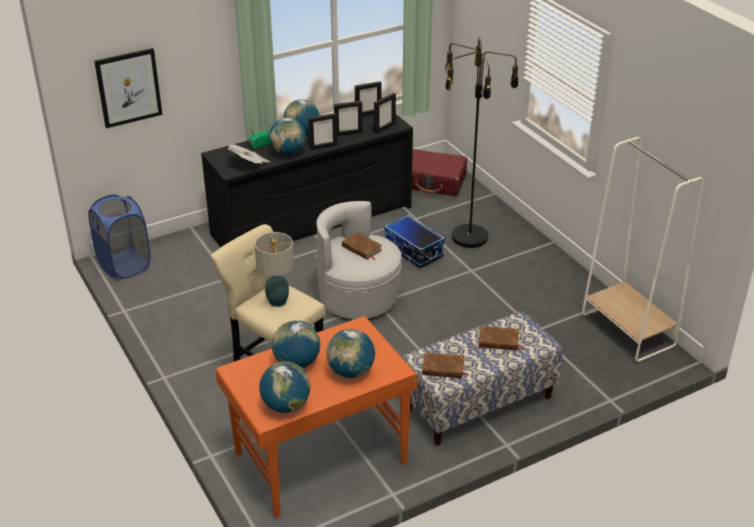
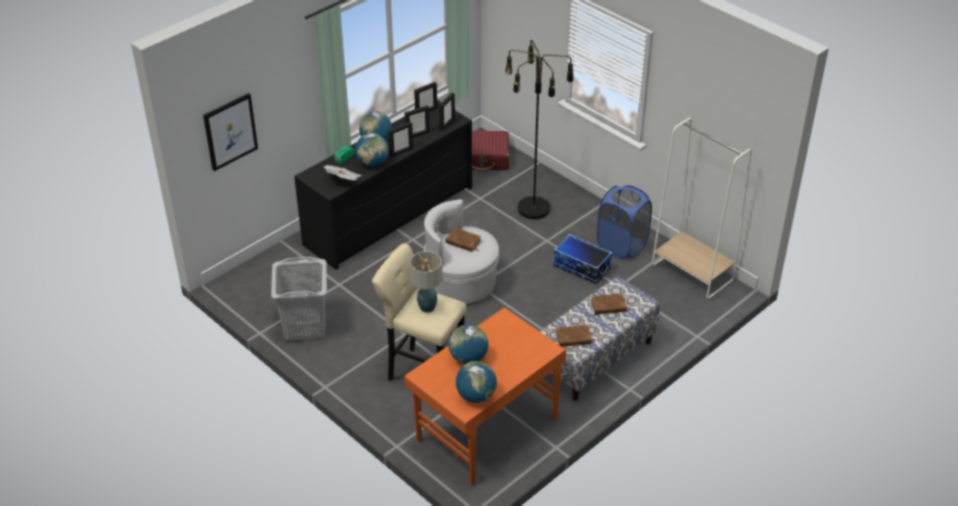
camera: 15 degrees left, 5 degrees up
blue laundry basket [88,195,151,279] -> blue laundry basket moved to [597,185,652,259]
globe [326,329,375,378] -> none
storage box [384,215,445,268] -> storage box moved to [553,234,613,284]
none -> grey laundry basket [271,257,327,341]

